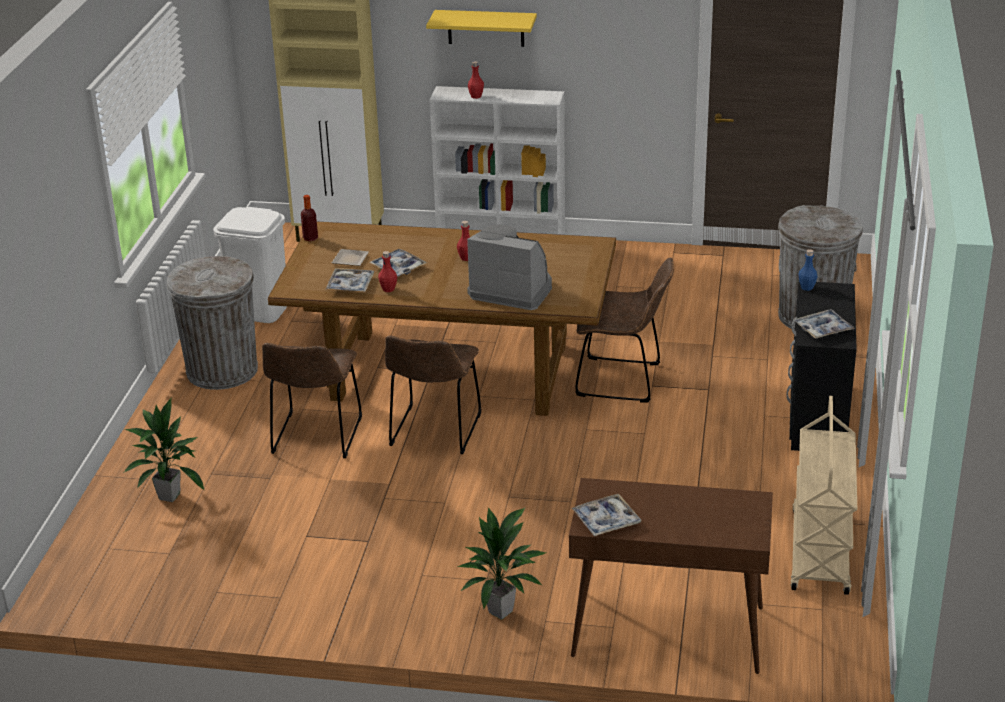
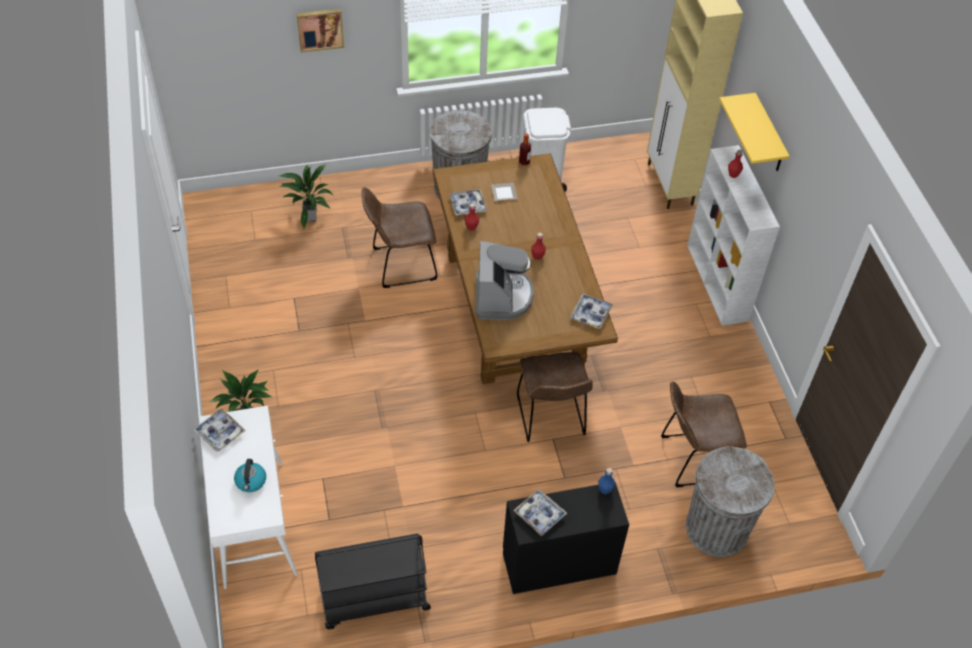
camera: 65 degrees right, 20 degrees up
tray [369,249,427,277] -> tray moved to [570,293,613,329]
brown chair [385,336,481,454] -> brown chair moved to [661,381,747,487]
brown console table [569,478,773,674] -> white console table [199,406,298,589]
beige cart [791,396,857,595] -> black cart [315,533,431,629]
none -> kettle [234,459,266,492]
none -> picture [296,9,344,53]

